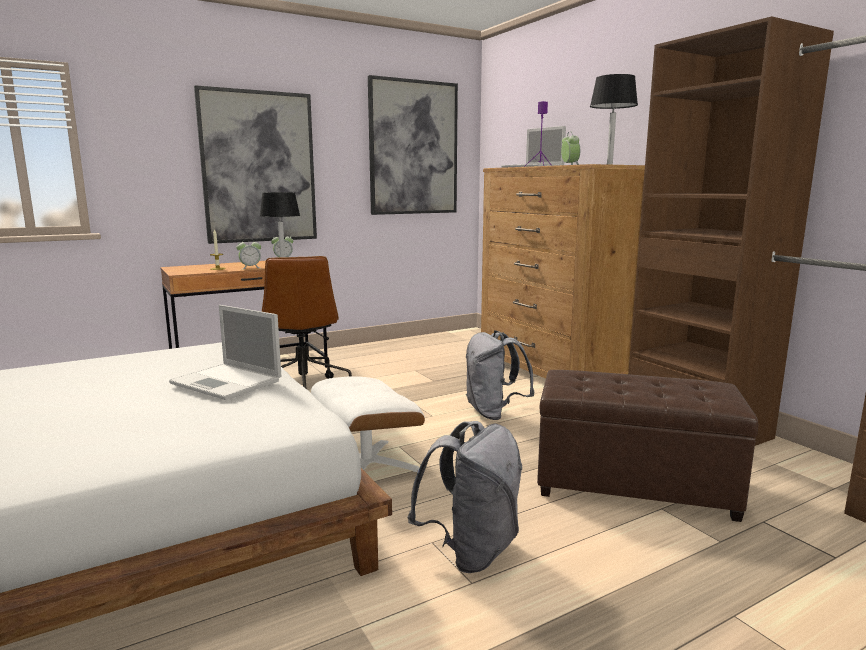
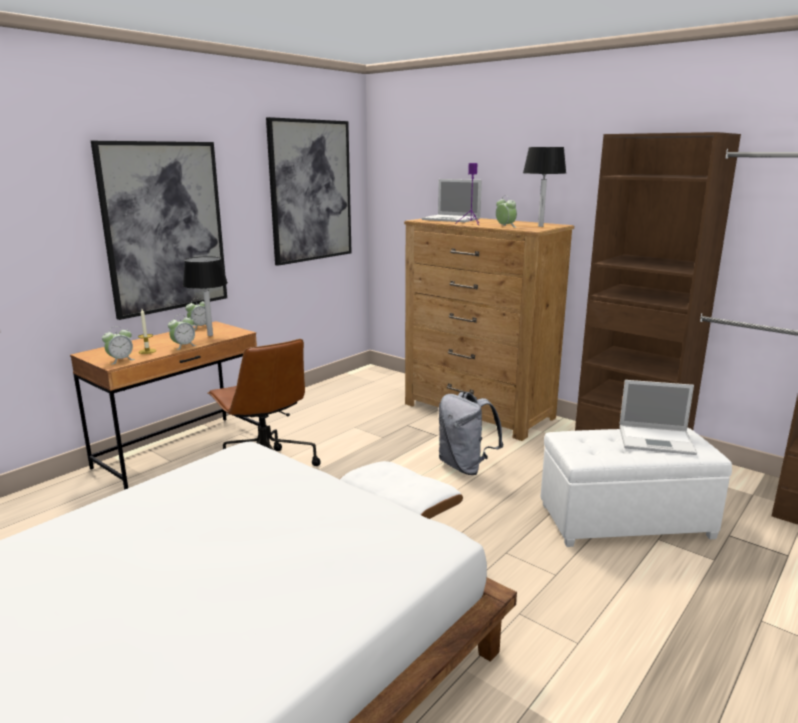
camera: 20 degrees left, 5 degrees up
laptop [169,305,281,400] -> laptop moved to [619,380,697,455]
grey backpack [407,421,522,573] -> none
brown ottoman [537,370,758,522] -> white ottoman [540,428,732,547]
none -> alarm clock [102,326,135,365]

